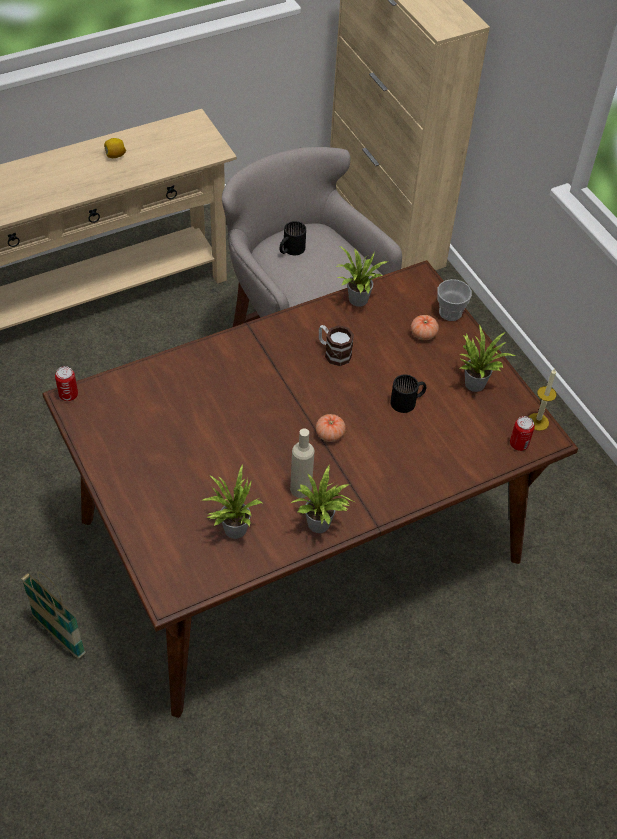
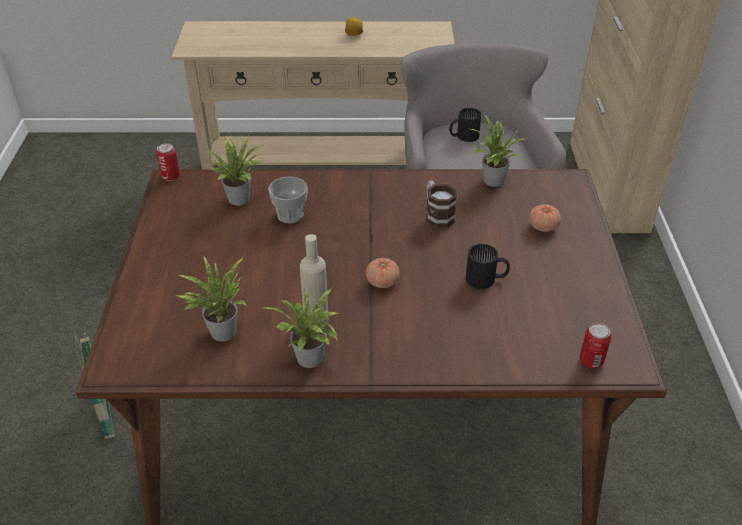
camera: 30 degrees right, 10 degrees down
cup [437,279,472,321] -> cup moved to [268,177,308,223]
potted plant [459,324,516,392] -> potted plant moved to [205,135,264,206]
candle [529,369,557,431] -> none

